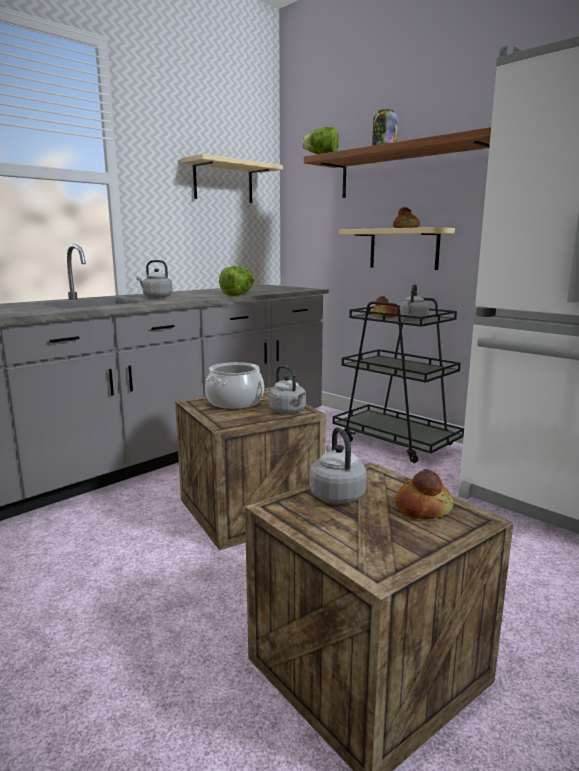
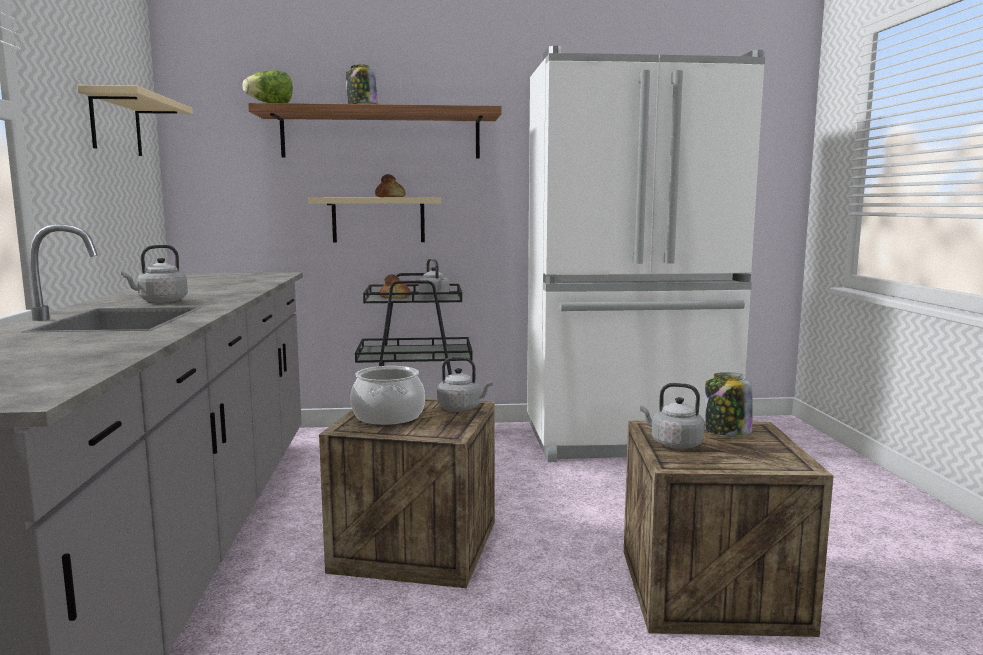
camera: 50 degrees left, 5 degrees down
lettuce [219,266,255,296] -> none
bread [396,469,454,519] -> jar [705,372,752,436]

